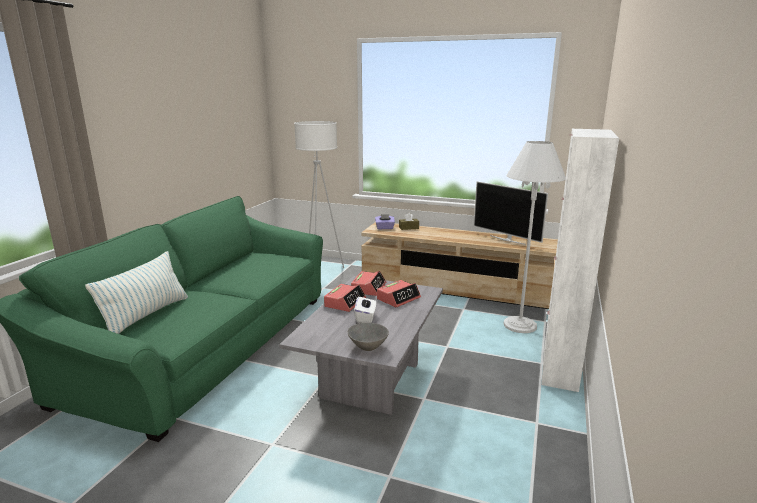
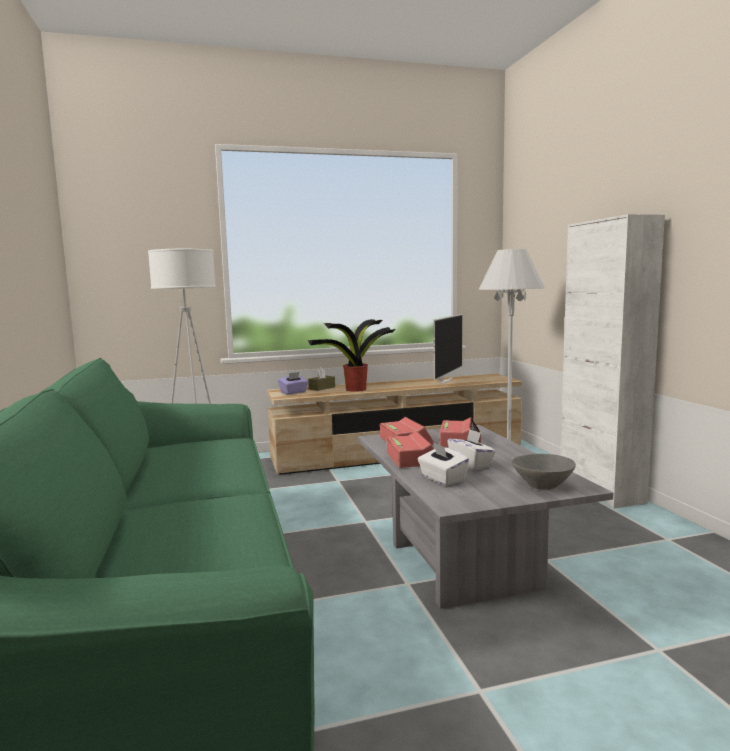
camera: 35 degrees left, 10 degrees down
pillow [85,251,188,334] -> none
television [474,181,548,245] -> television turned 75 degrees counterclockwise [434,314,463,385]
none -> potted plant [307,319,396,392]
none -> white tissue box [418,442,469,486]

